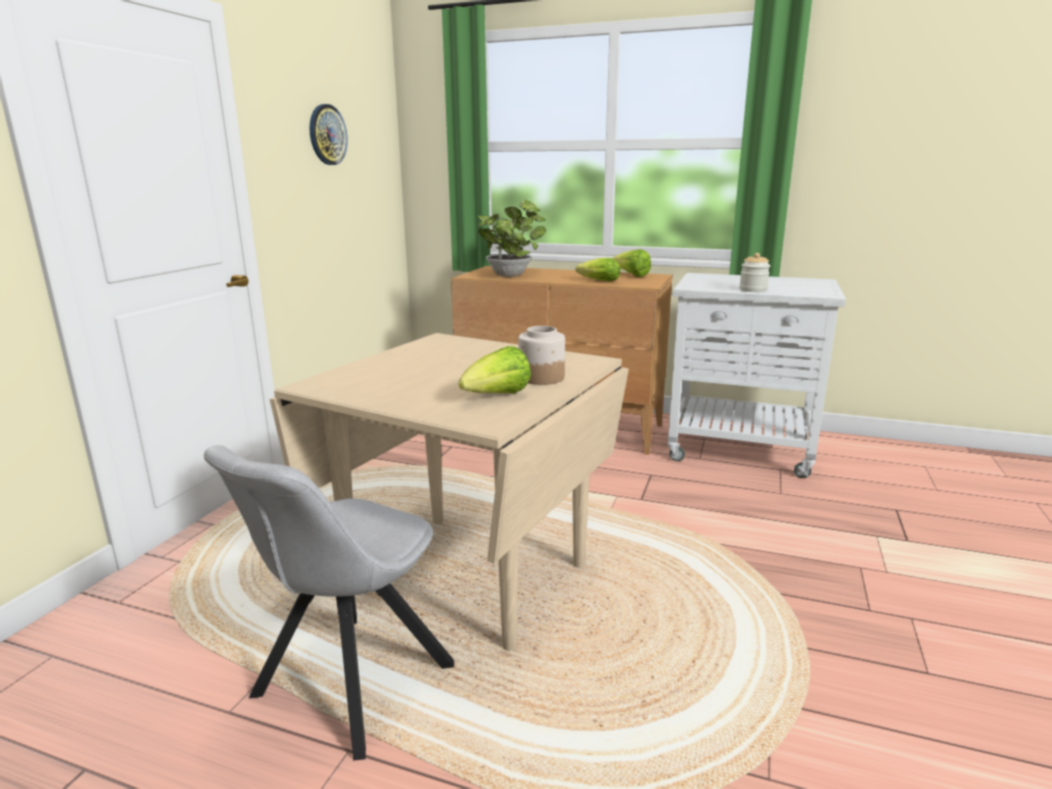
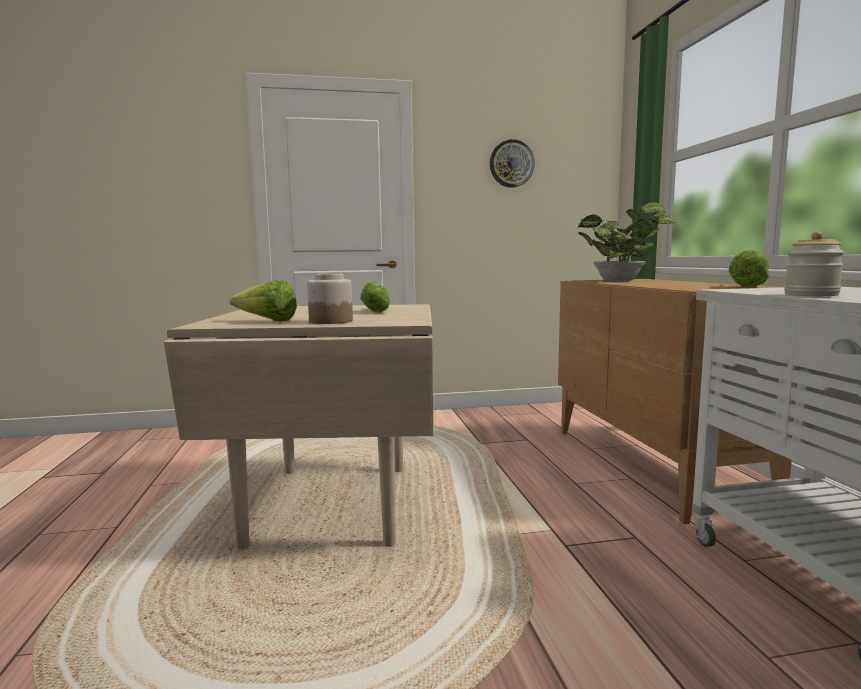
camera: 60 degrees right, 10 degrees down
grey chair [204,445,454,761] -> none
lettuce [575,258,620,281] -> lettuce moved to [360,282,390,313]

